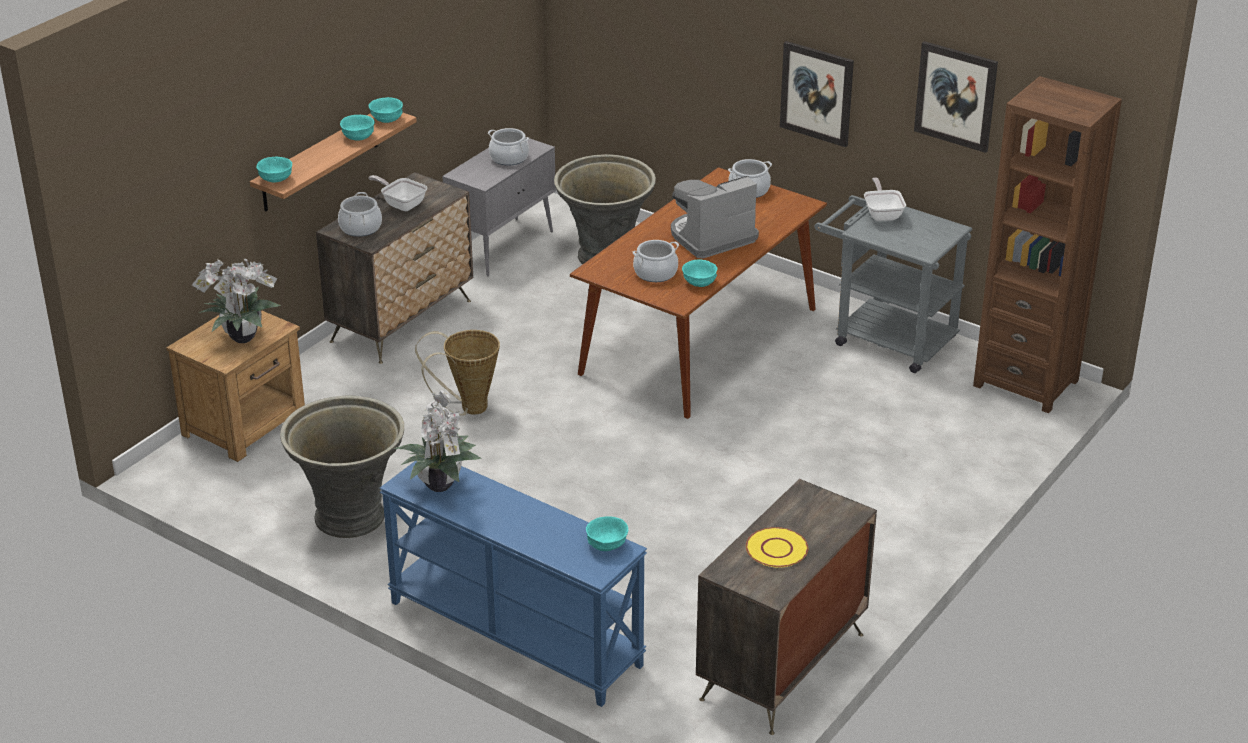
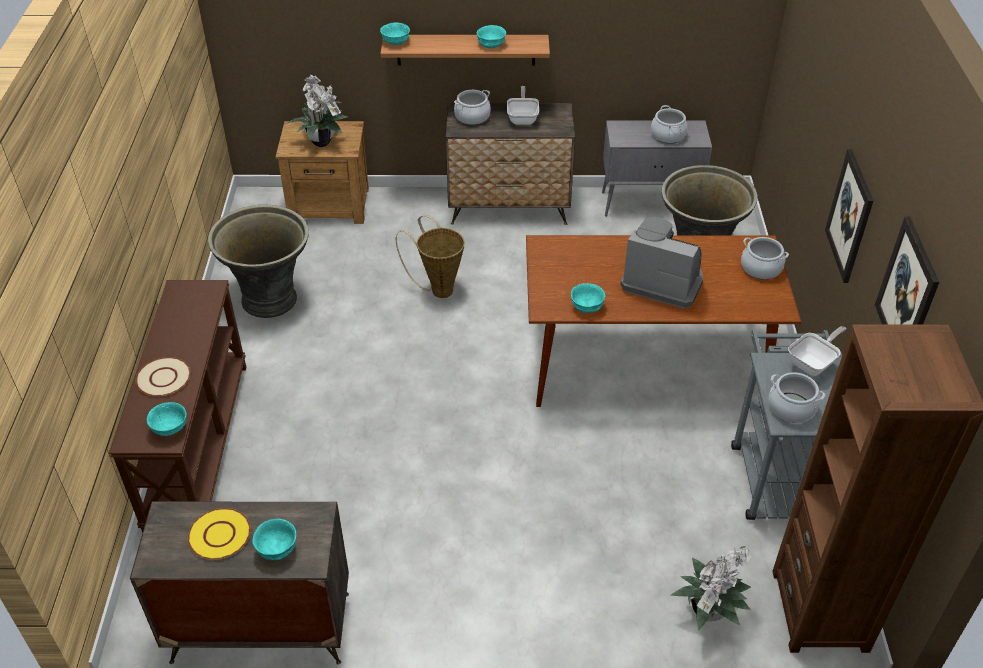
camera: 55 degrees right, 10 degrees up
turquoise bowl [369,97,403,123] -> turquoise bowl moved to [252,519,296,560]
blue console table [379,461,647,707] -> brown console table [109,280,246,533]
potted plant [393,390,482,492] -> potted plant moved to [671,546,752,630]
cooking pot [633,240,679,282] -> cooking pot moved to [769,372,825,423]
none -> beige plate [136,357,191,396]

